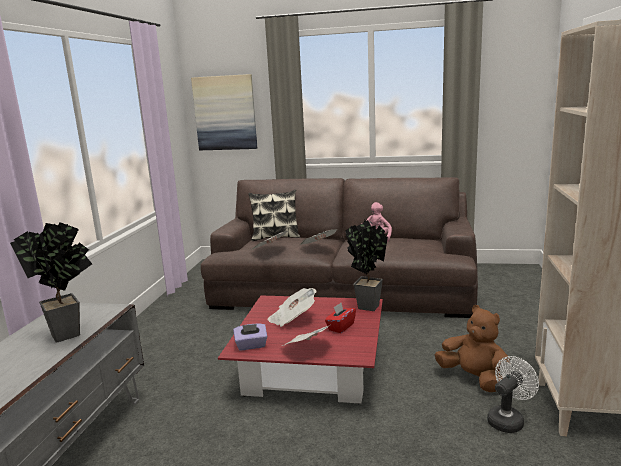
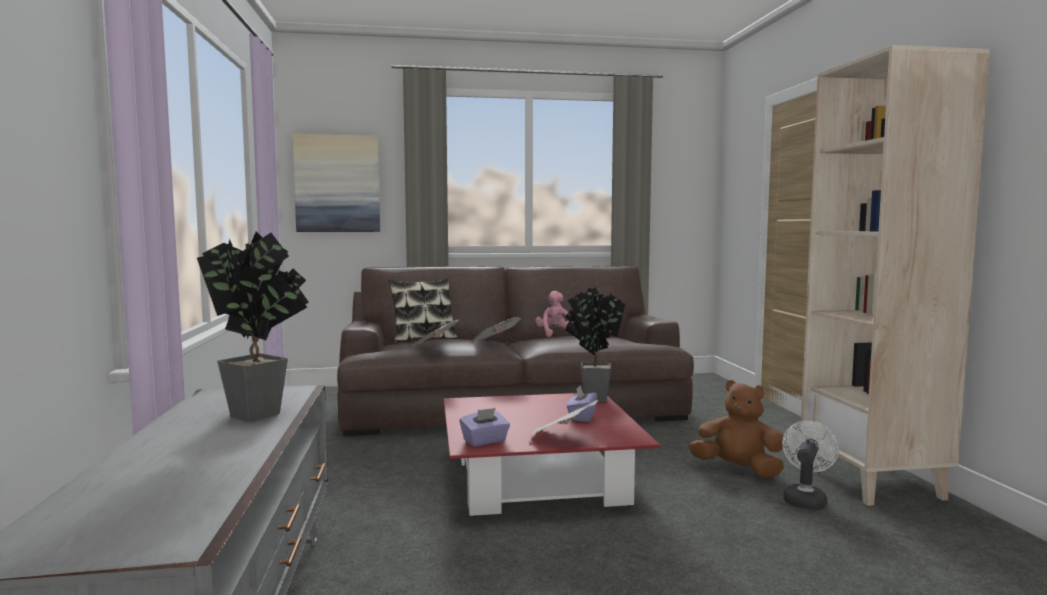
camera: 20 degrees left, 10 degrees down
newspaper [268,288,317,327] -> none
red tissue box [325,303,356,333] -> purple tissue box [567,385,597,422]

